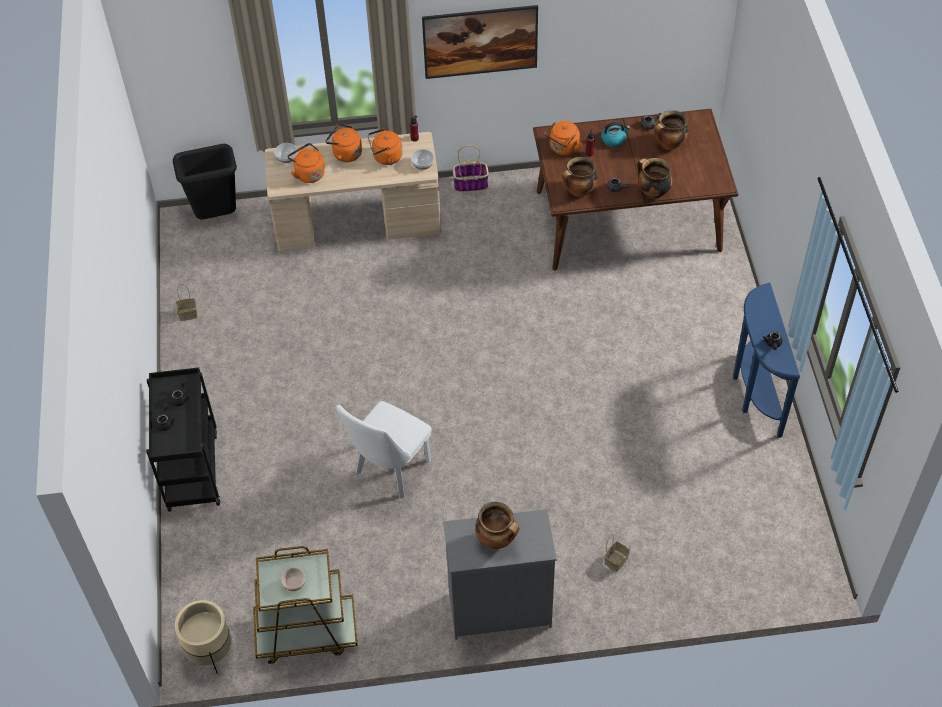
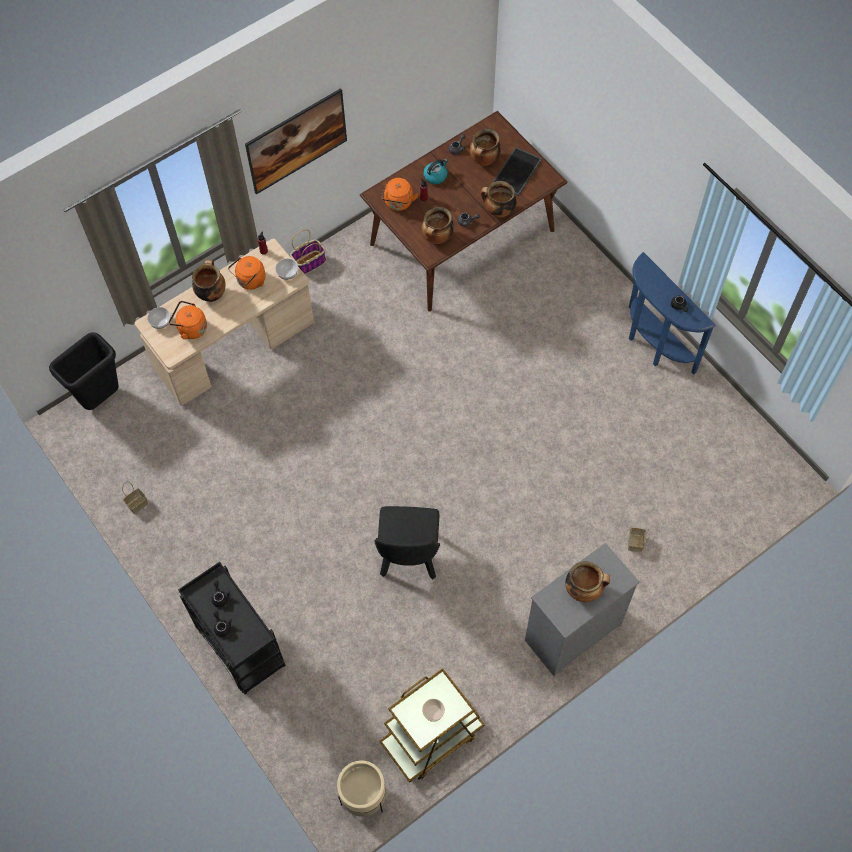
camera: 30 degrees left, 10 degrees up
orange kettle [325,124,362,162] -> cooking pot [192,260,226,302]
white chair [336,401,432,498] -> black chair [374,506,440,579]
none -> tray [492,147,542,196]

